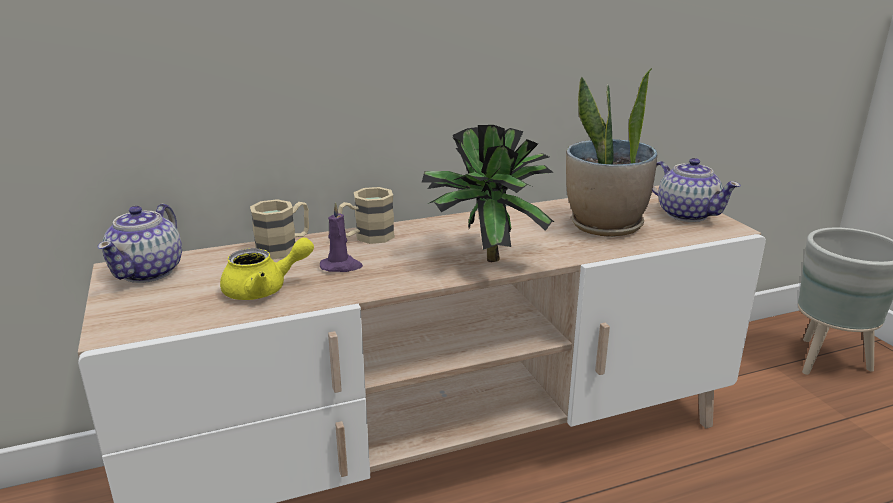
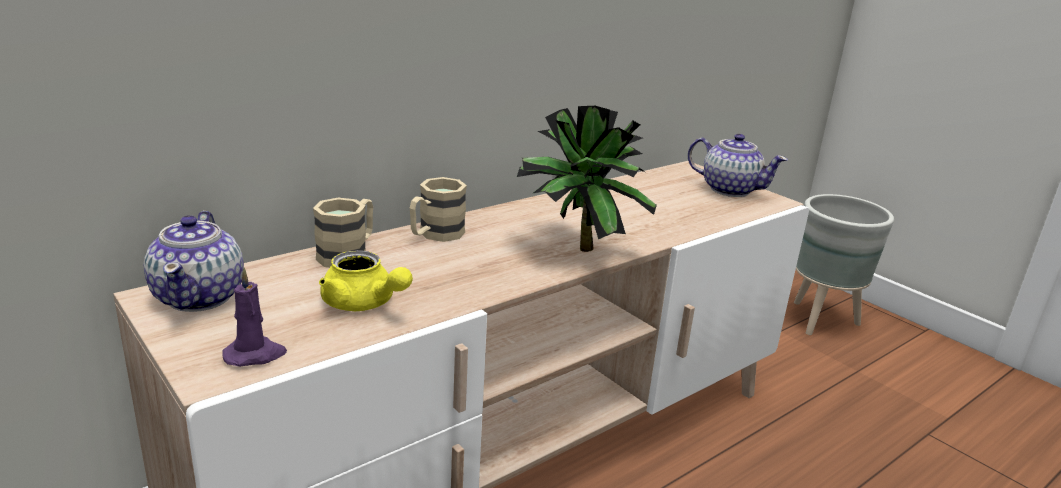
camera: 20 degrees left, 0 degrees up
yellow teapot [220,237,314,300] -> yellow teapot turned 75 degrees clockwise [319,250,413,311]
purple candle [320,202,363,272] -> purple candle moved to [222,268,287,367]
potted plant [566,67,658,237] -> none

